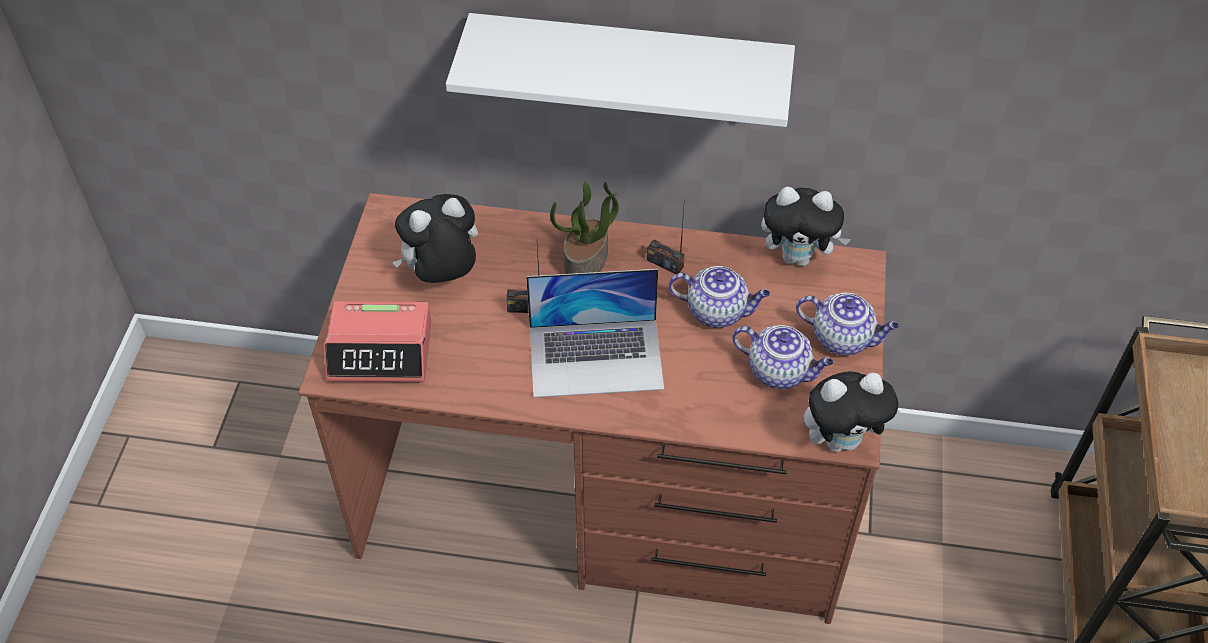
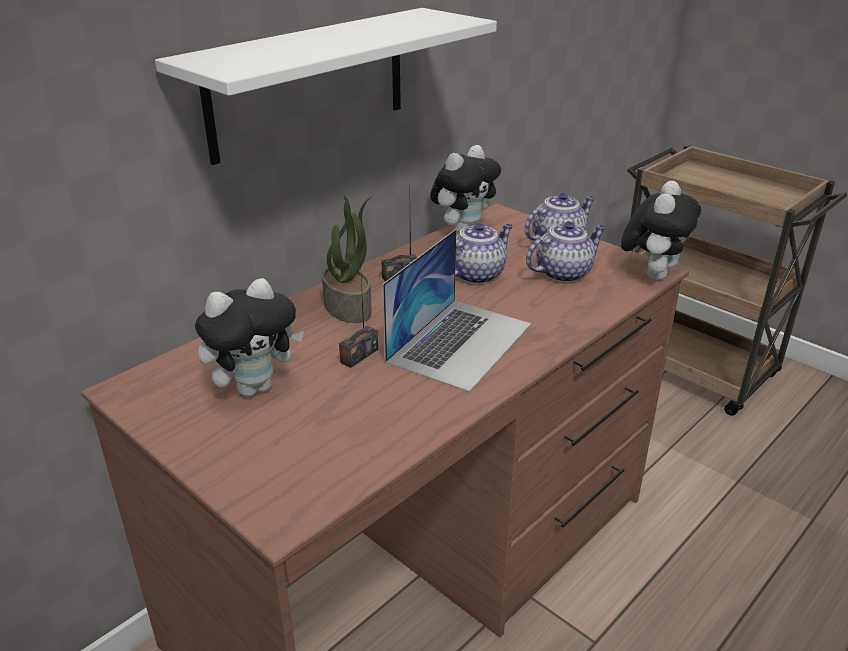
camera: 55 degrees left, 20 degrees down
alarm clock [324,301,432,382] -> none
plush toy [392,194,478,283] -> plush toy turned 135 degrees counterclockwise [195,278,304,397]

